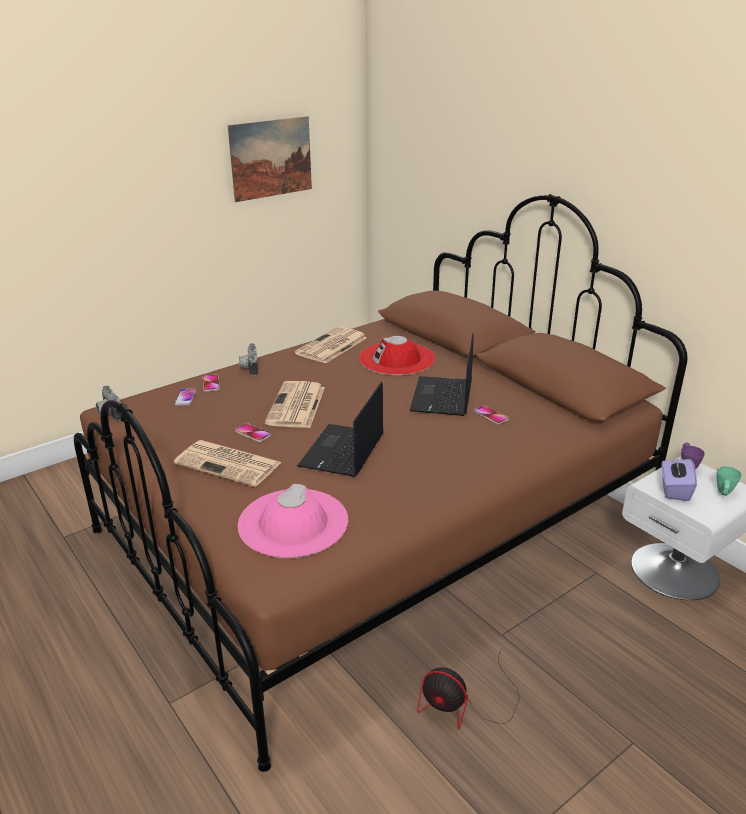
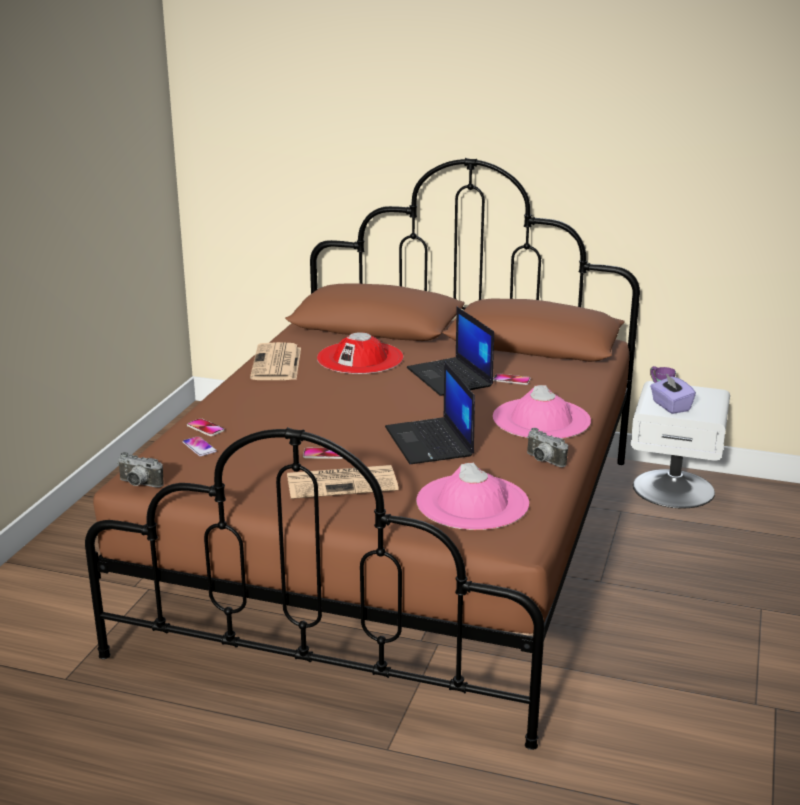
camera: 35 degrees left, 5 degrees down
picture [228,116,312,202] -> none
camera [239,343,258,376] -> camera moved to [527,428,568,467]
newspaper [265,381,325,428] -> none
fan [417,649,520,729] -> none
green mug [716,466,742,496] -> none
none -> pink hat [493,385,591,439]

